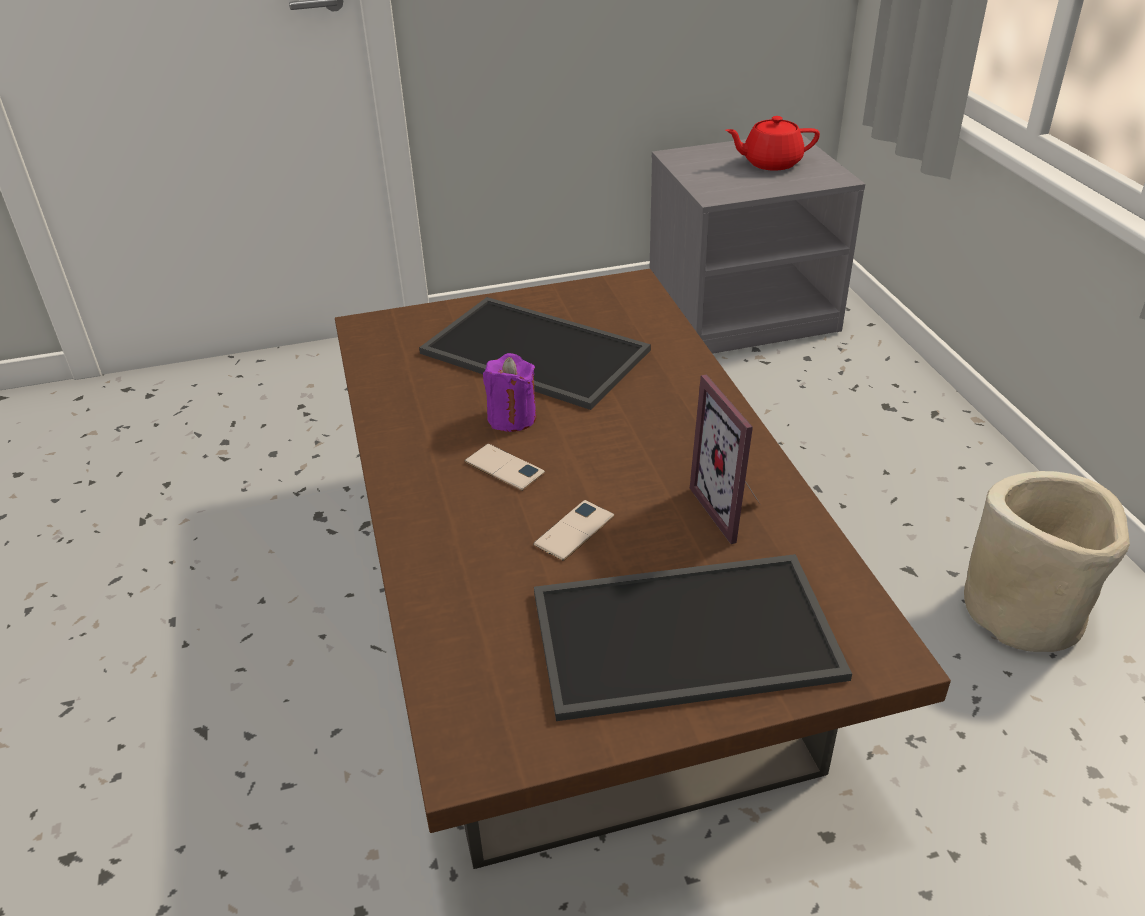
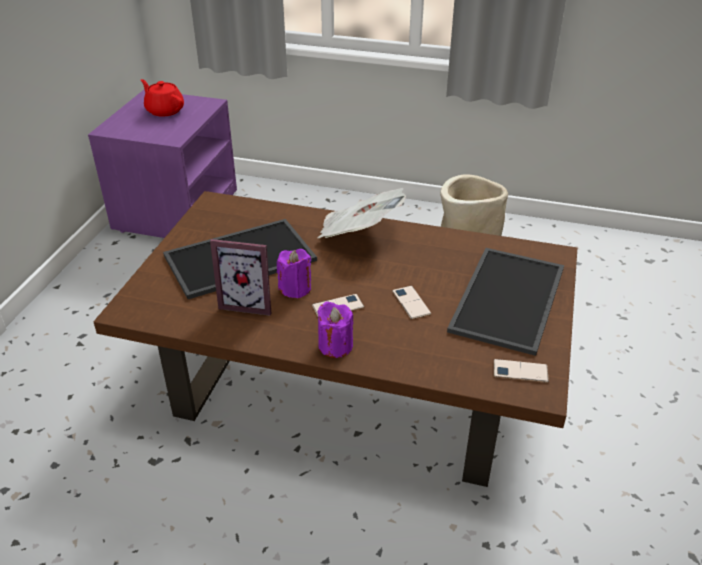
camera: 60 degrees left, 0 degrees up
grey nightstand [650,134,865,354] -> purple nightstand [88,90,237,238]
picture frame [690,374,759,544] -> picture frame moved to [210,239,271,316]
red teapot [725,116,820,171] -> red teapot turned 105 degrees clockwise [141,79,184,117]
none -> newspaper [317,188,406,239]
none -> purple candle [317,301,354,358]
none -> phone [493,359,549,383]

